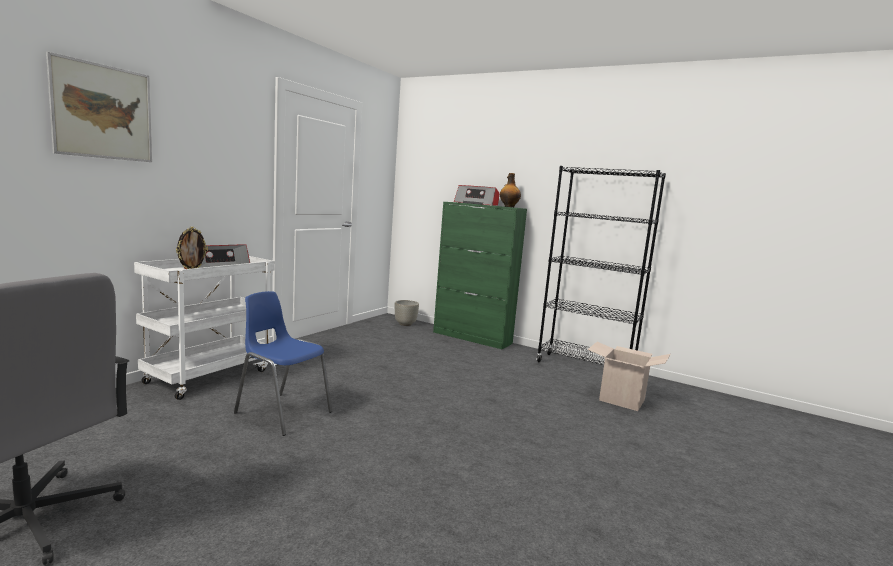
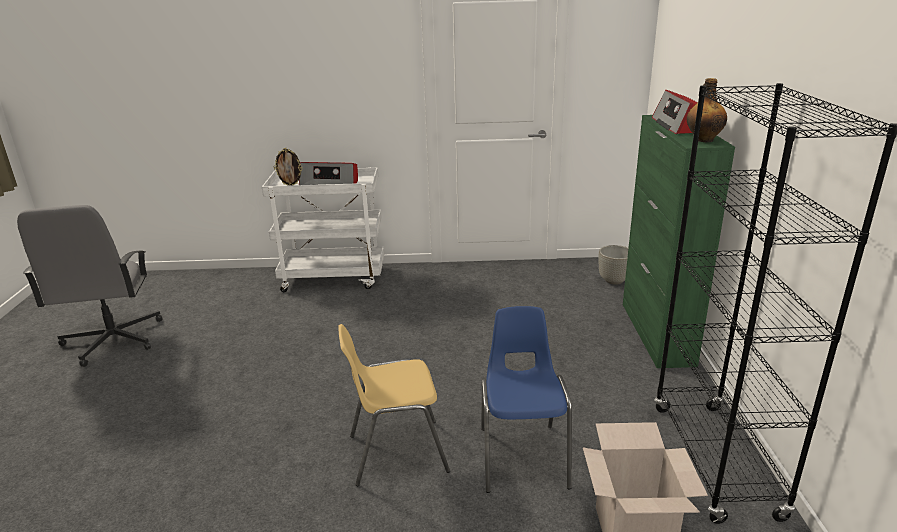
camera: 60 degrees right, 15 degrees up
picture [46,51,152,162] -> none
blue chair [234,291,332,436] -> blue chair moved to [481,306,572,493]
none -> yellow chair [338,324,450,486]

